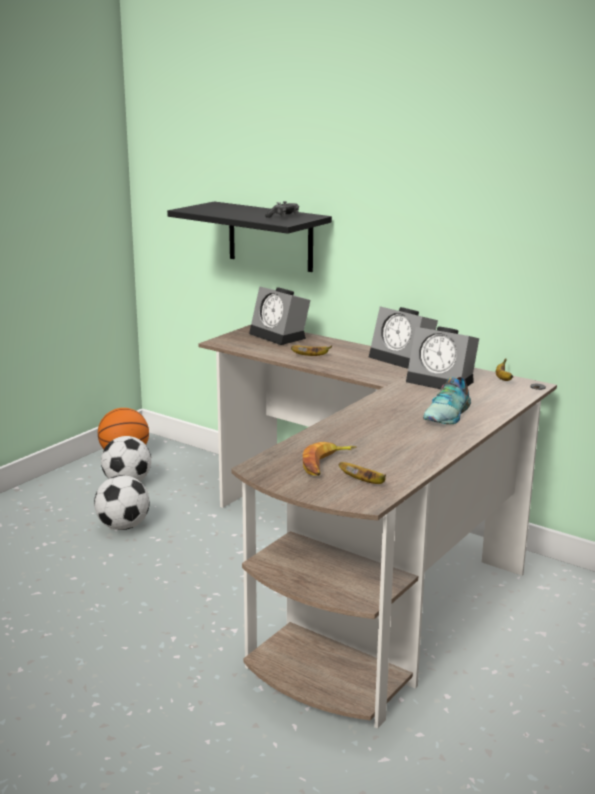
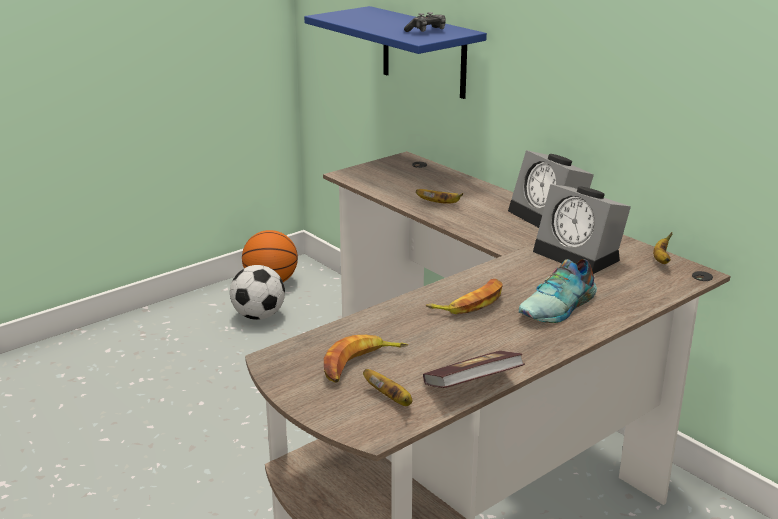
camera: 15 degrees right, 5 degrees up
football [94,475,150,530] -> none
black shelf [167,201,332,272] -> blue shelf [304,6,487,99]
alarm clock [249,286,311,345] -> none
none -> book [423,351,525,388]
none -> banana [426,279,503,314]

